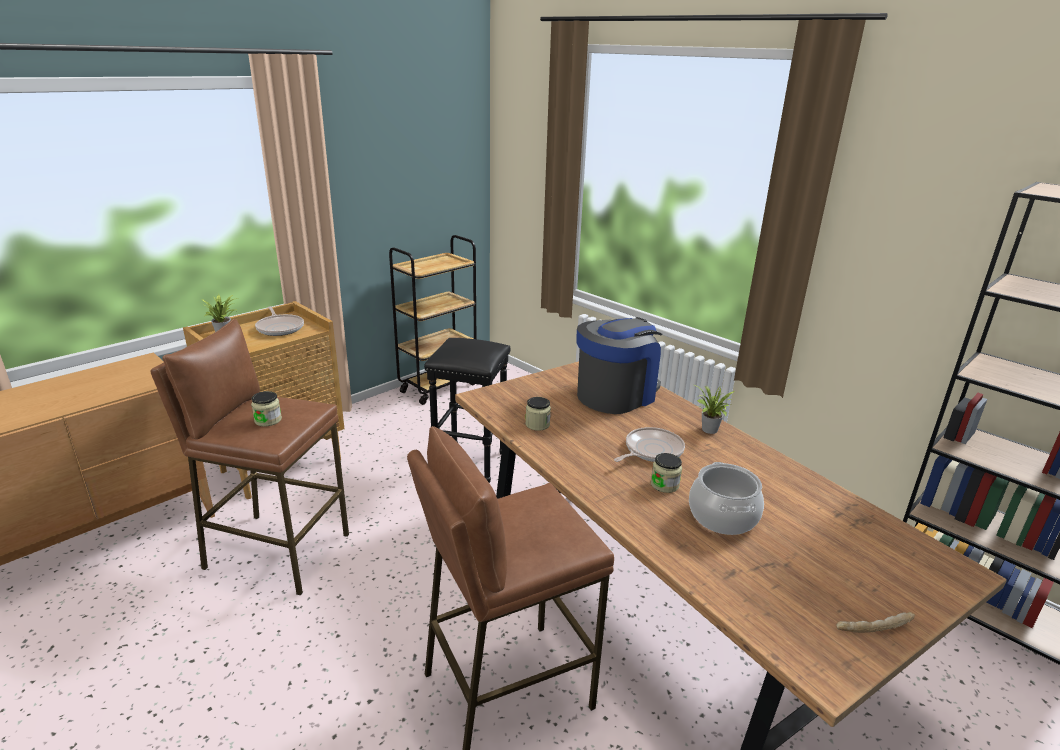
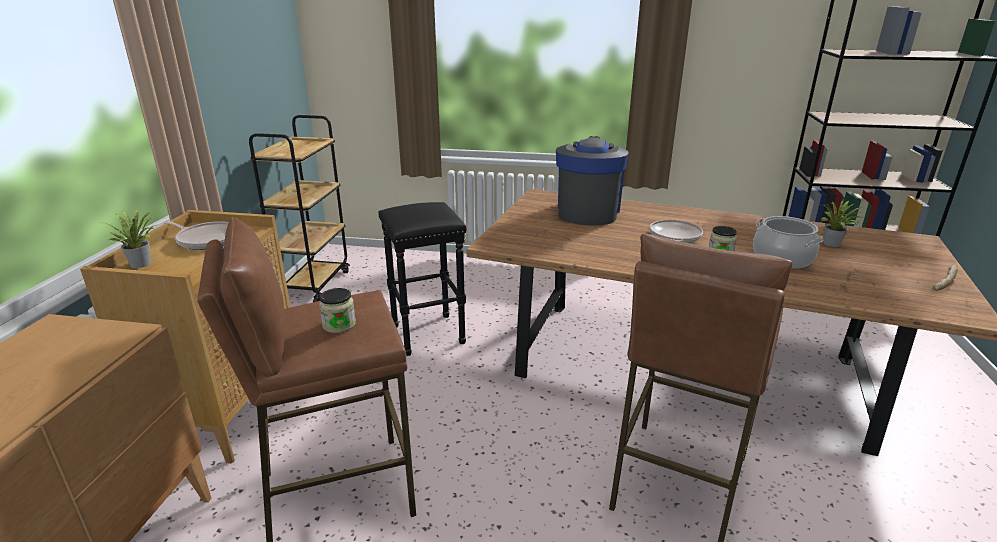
camera: 35 degrees left, 0 degrees up
jar [525,397,551,431] -> none
potted plant [695,385,735,434] -> potted plant moved to [822,200,864,247]

